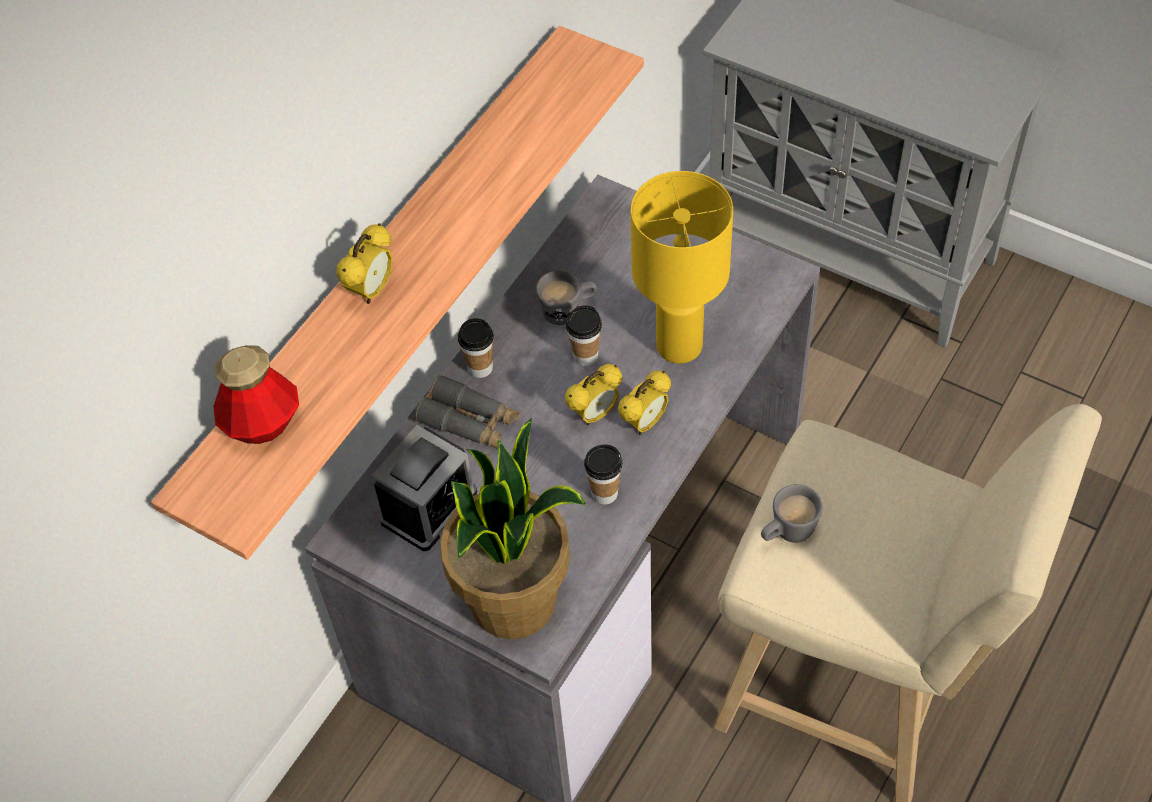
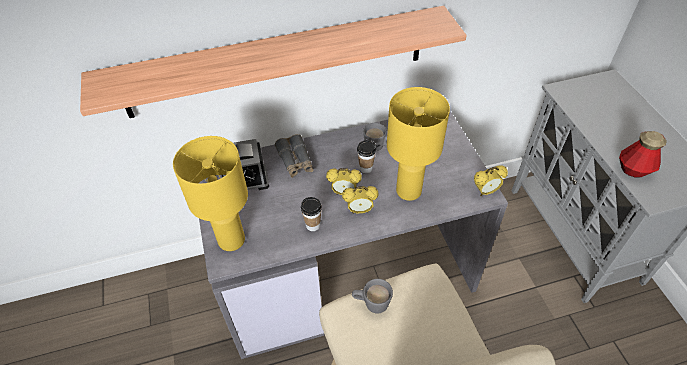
camera: 40 degrees right, 5 degrees down
bottle [213,345,299,444] -> bottle moved to [619,131,667,177]
alarm clock [336,223,392,304] -> alarm clock moved to [474,165,508,196]
potted plant [440,418,586,639] -> yellow table lamp [173,136,248,251]
cup [458,318,494,378] -> none

